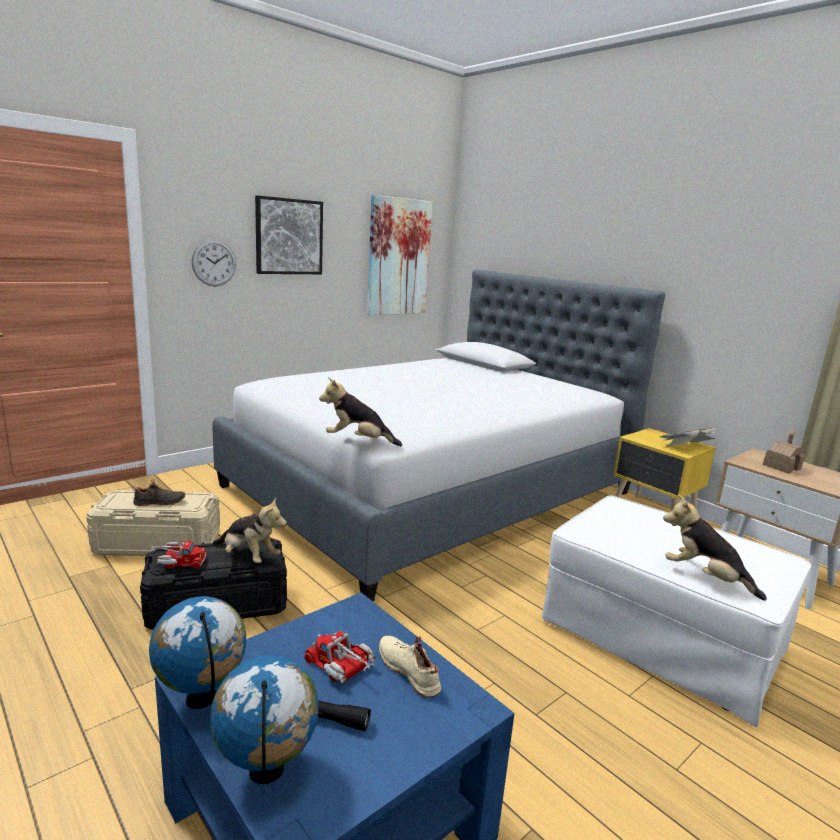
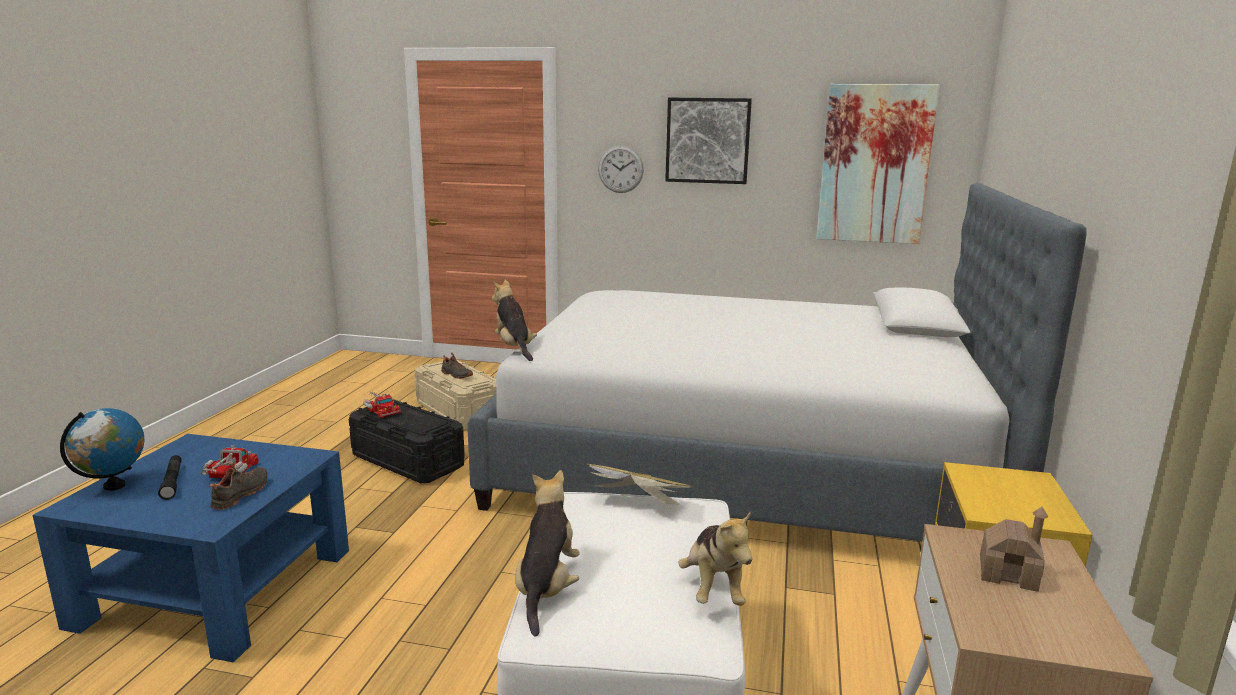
camera: 55 degrees right, 0 degrees up
globe [149,596,246,709] -> none
plush toy [213,497,287,563] -> plush toy moved to [678,511,752,606]
beige shoe [379,635,441,698] -> black shoe [209,462,267,509]
book [658,427,718,447] -> book moved to [587,464,693,505]

